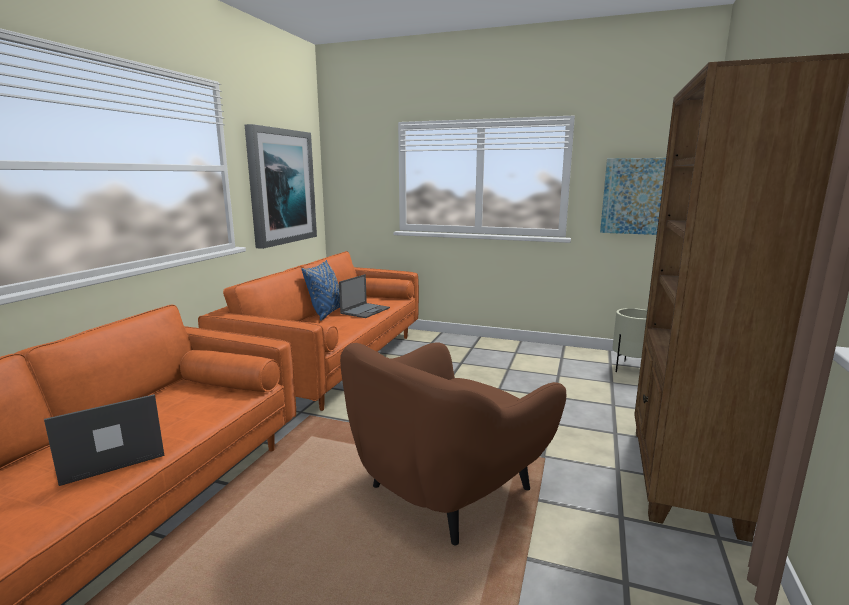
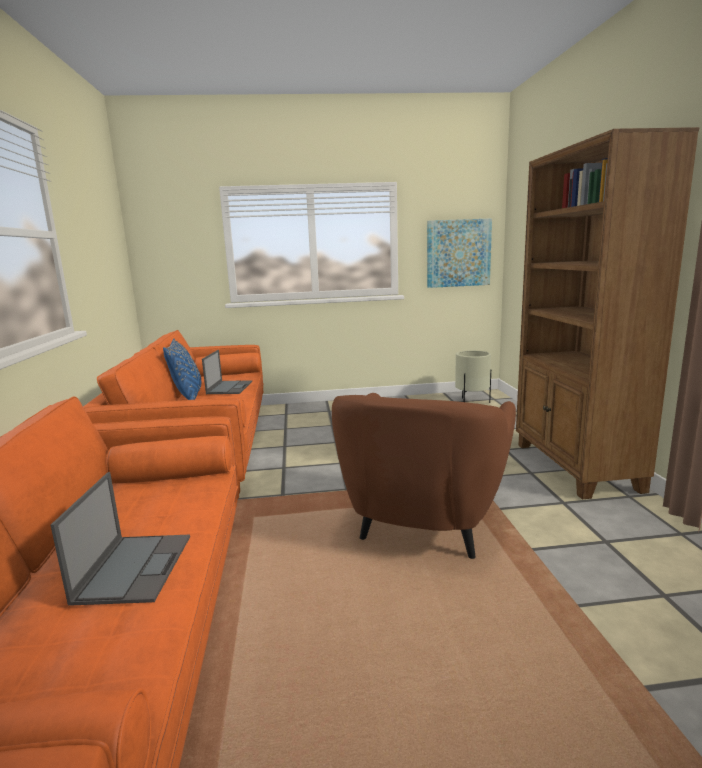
camera: 25 degrees left, 0 degrees up
laptop [44,394,164,486] -> laptop turned 150 degrees clockwise [51,472,190,606]
picture [245,124,317,249] -> none

